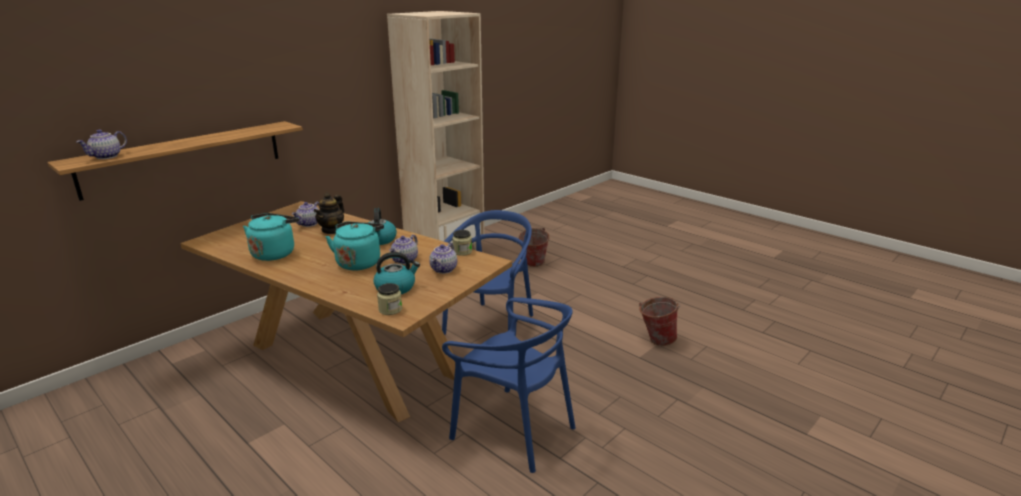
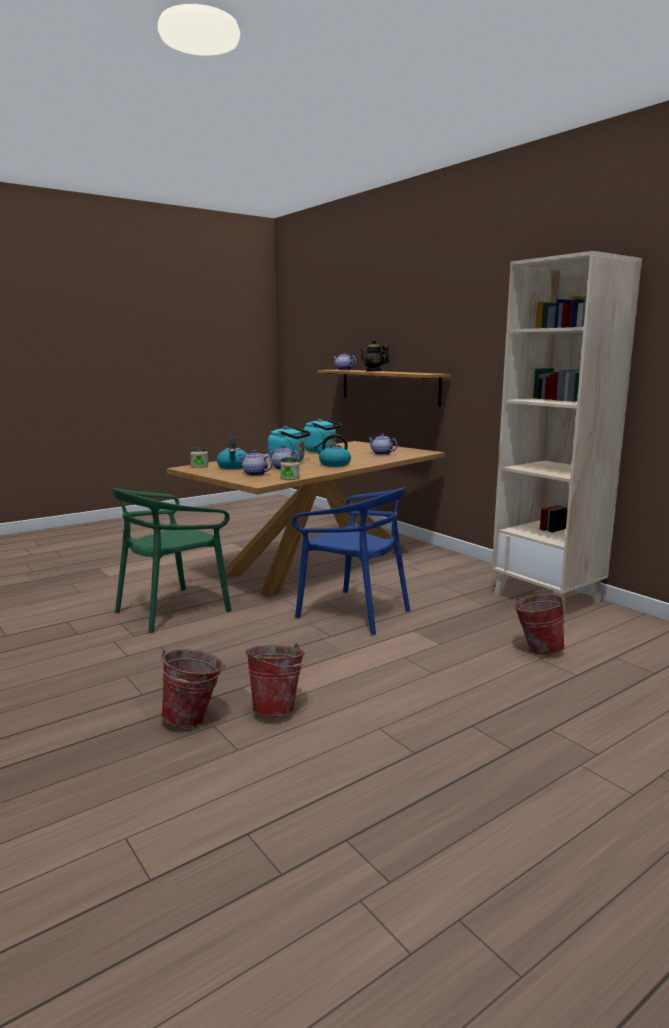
camera: 100 degrees right, 10 degrees down
teapot [314,193,344,234] -> teapot moved to [360,339,389,372]
blue chair [442,297,575,473] -> green chair [112,488,232,633]
none -> bucket [159,649,225,728]

